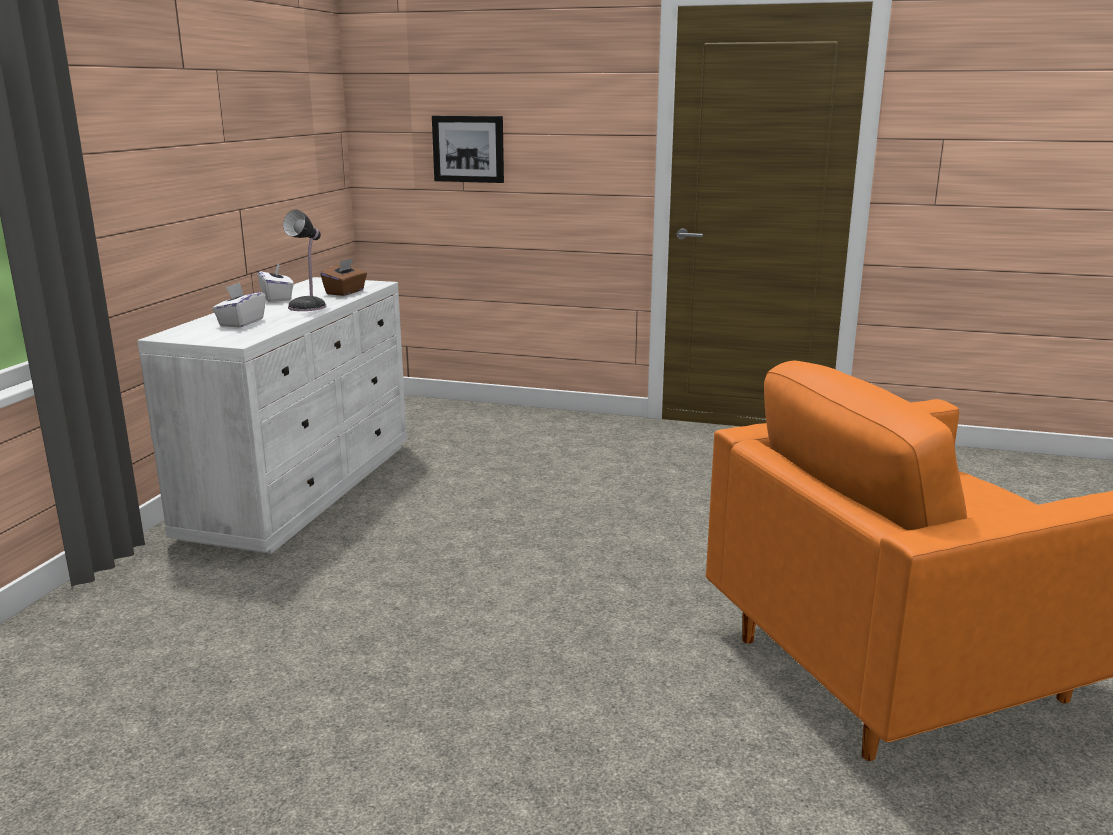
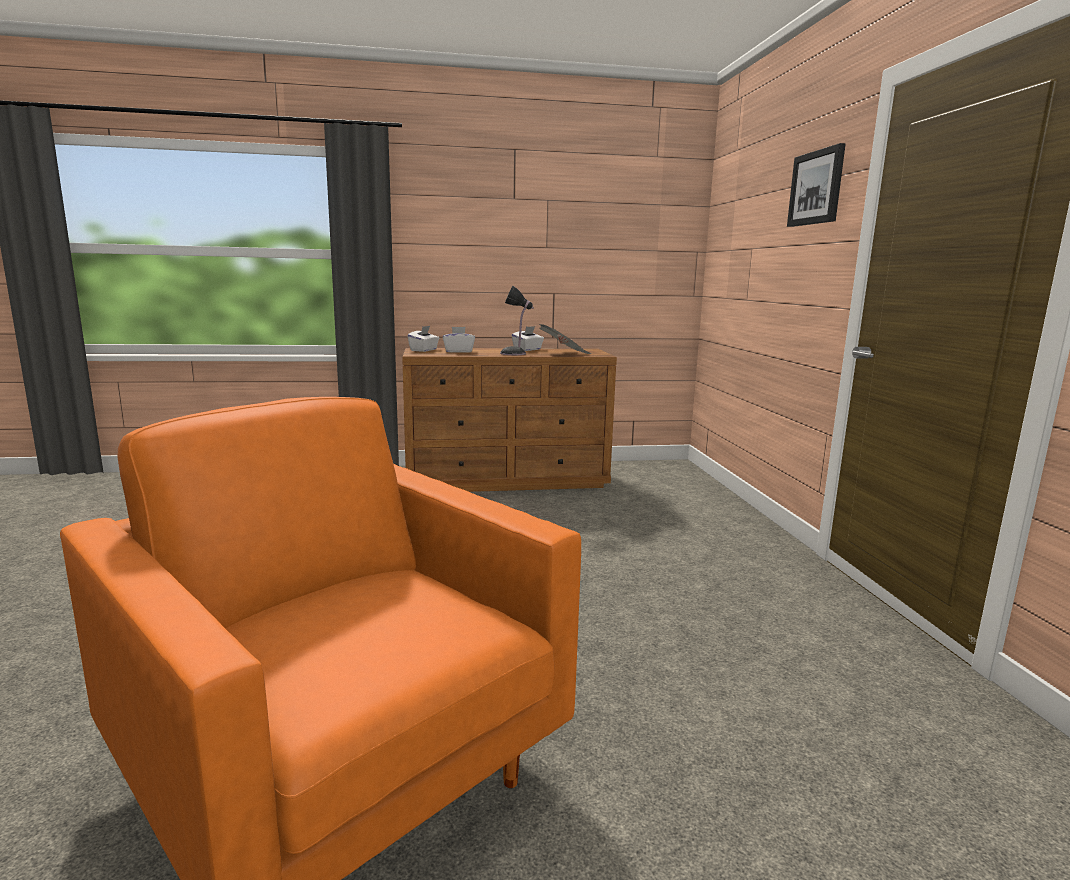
camera: 65 degrees right, 5 degrees down
white dresser [137,277,407,554] -> brown dresser [402,348,617,492]
brown tissue box [320,258,367,296] -> newspaper [539,324,592,354]
picture [432,116,504,183] -> picture moved to [787,143,846,227]
none -> white tissue box [408,326,439,352]

